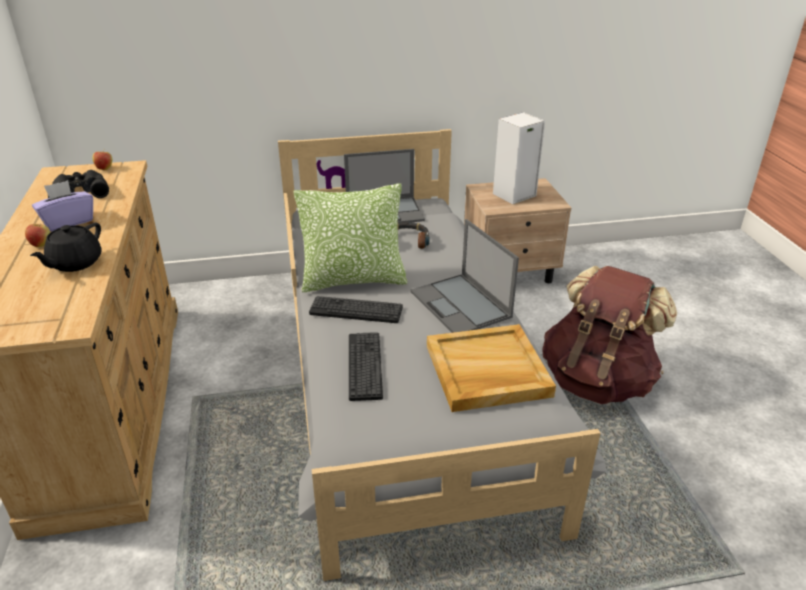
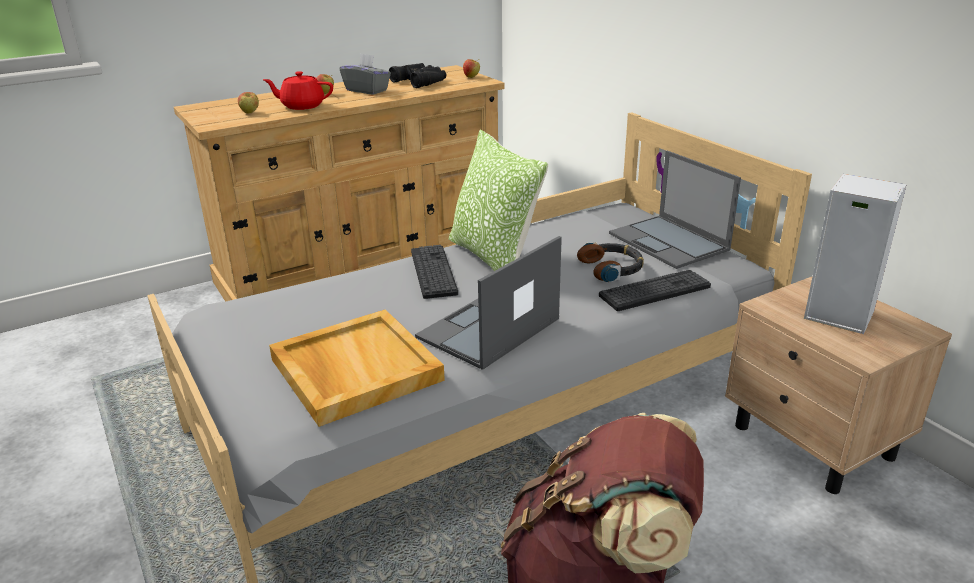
camera: 70 degrees right, 5 degrees down
black teapot [30,223,102,272] -> red teapot [263,71,333,110]
purple tissue box [32,180,93,232] -> grey tissue box [340,53,391,94]
keyboard [349,332,383,401] -> keyboard moved to [599,270,711,311]
none -> apple [238,92,259,114]

